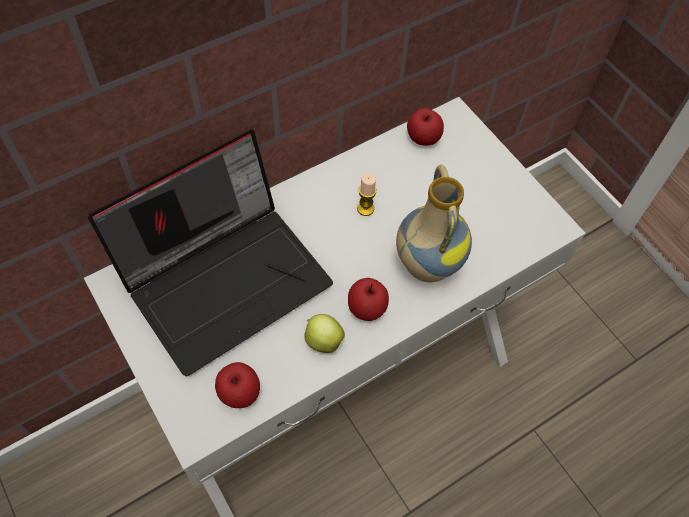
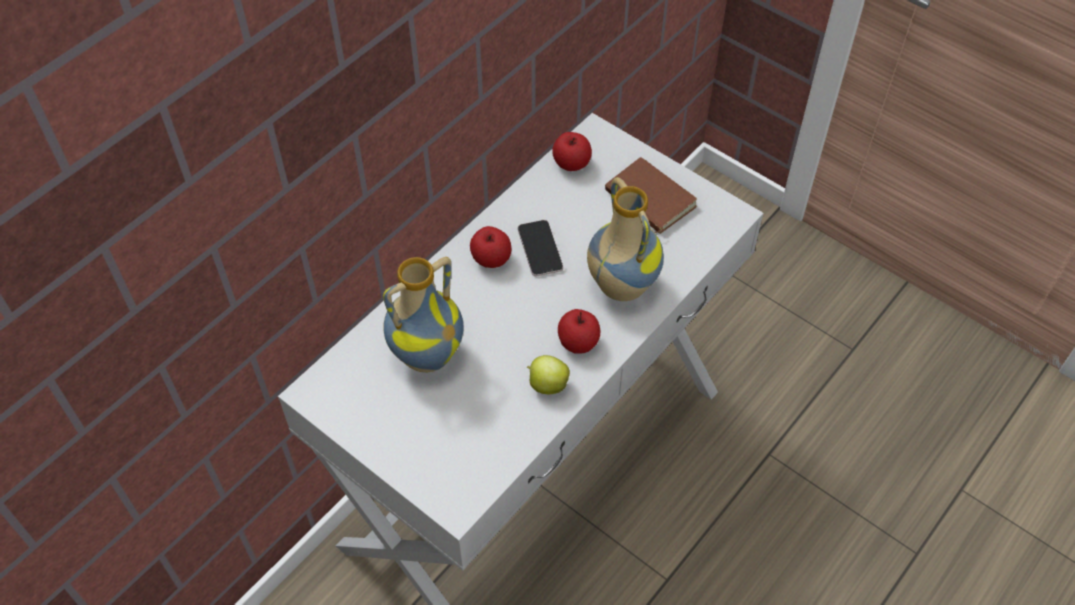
camera: 15 degrees left, 5 degrees down
laptop [88,130,333,376] -> vase [383,257,464,372]
apple [215,362,260,408] -> apple moved to [470,226,511,268]
candle [357,173,377,216] -> phone [518,220,563,276]
none -> brown book [605,157,697,234]

